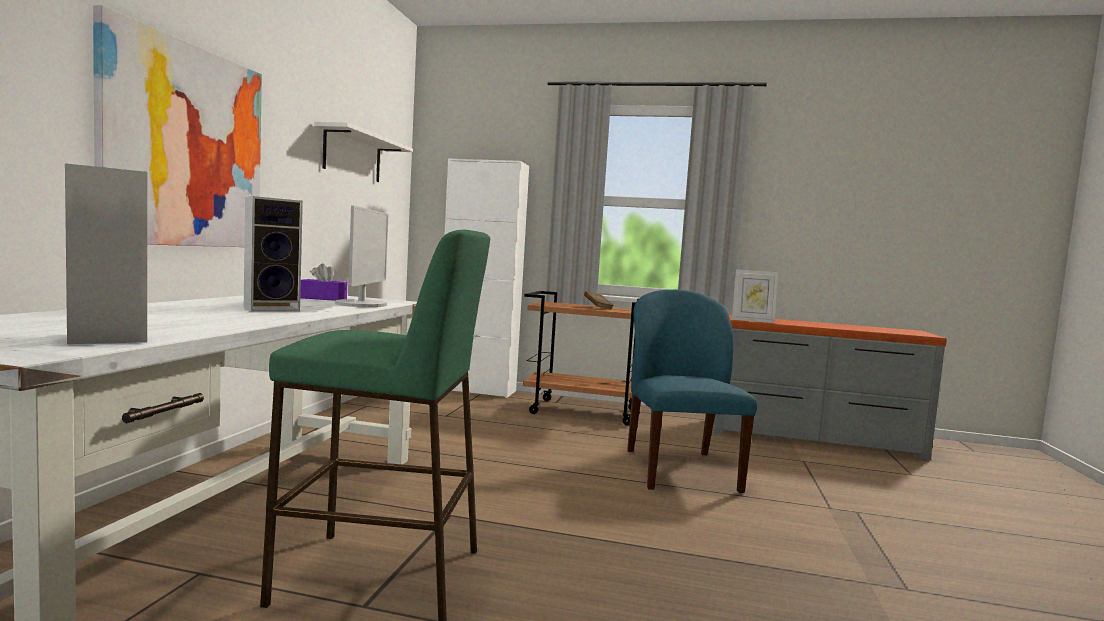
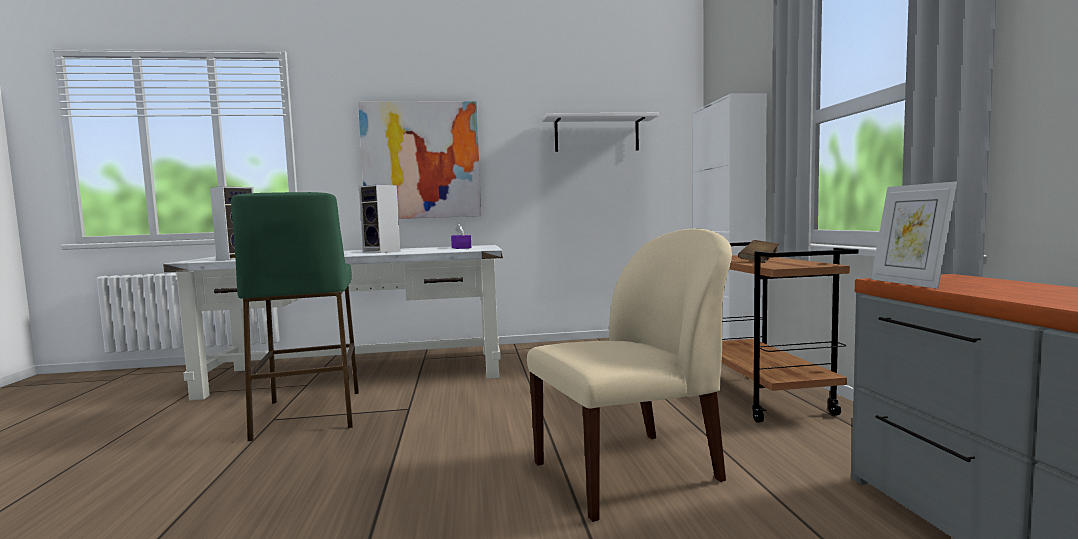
camera: 70 degrees right, 0 degrees up
monitor [335,205,389,307] -> none
blue chair [627,289,757,493] -> beige chair [527,229,732,522]

